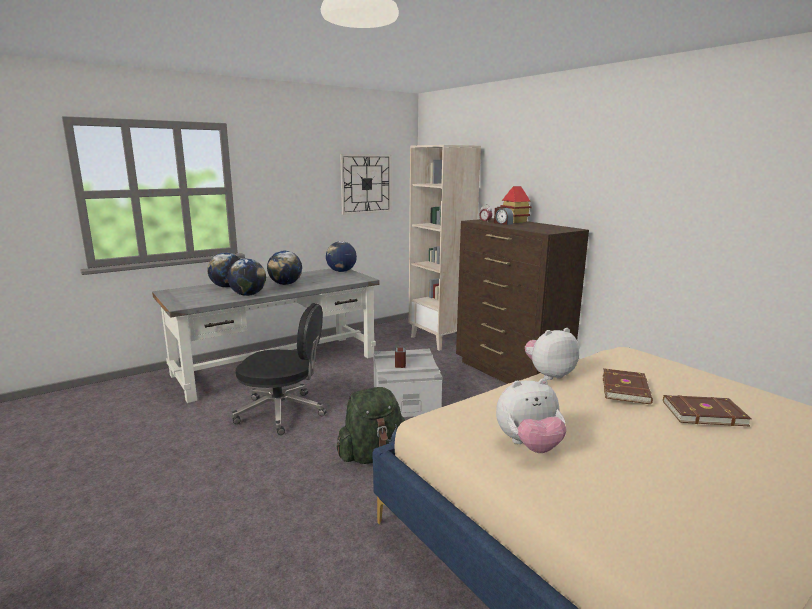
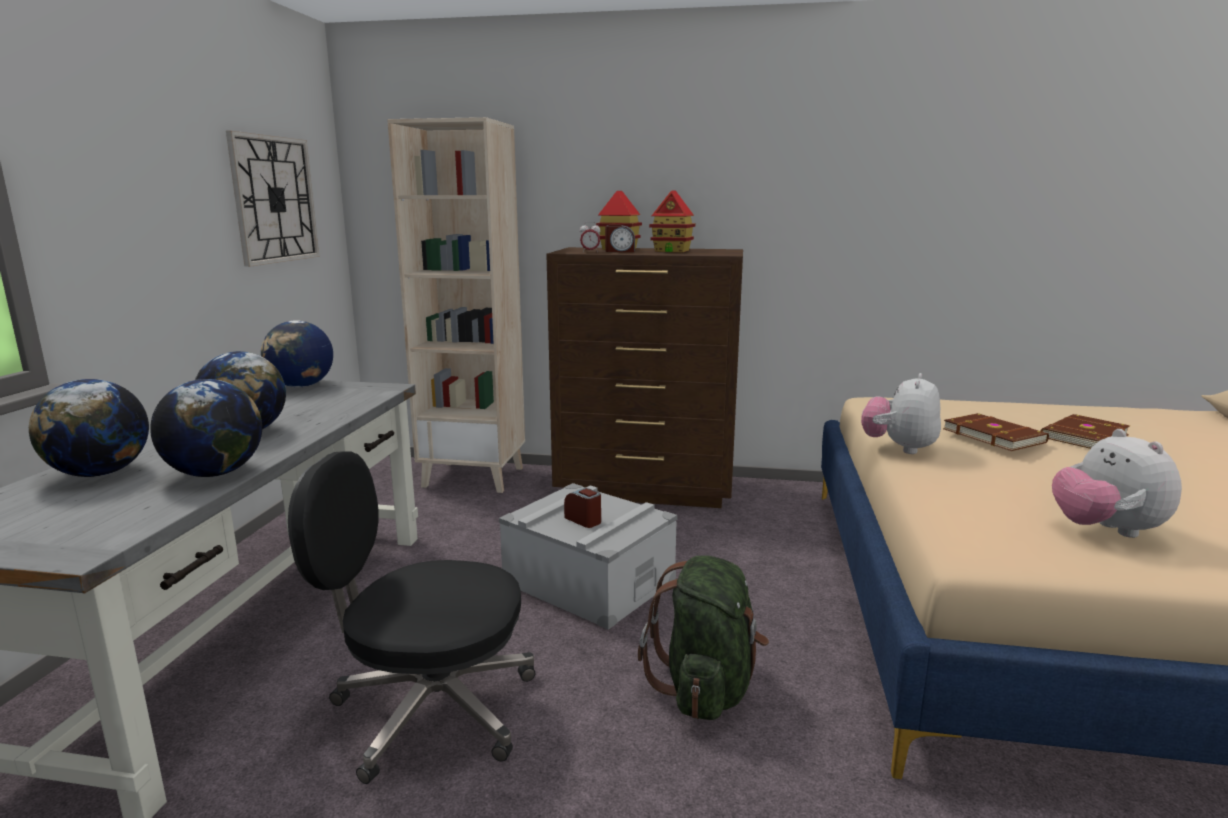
camera: 45 degrees left, 0 degrees up
black office chair [232,303,327,435] -> black office chair turned 135 degrees counterclockwise [288,451,535,784]
plush toy [496,378,567,453] -> plush toy turned 135 degrees clockwise [1052,429,1182,538]
none -> toy house [649,190,696,252]

